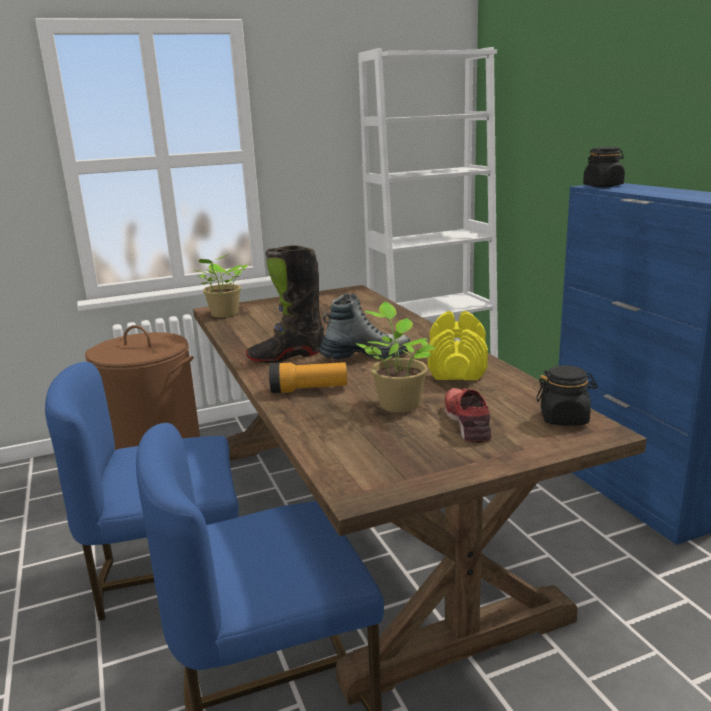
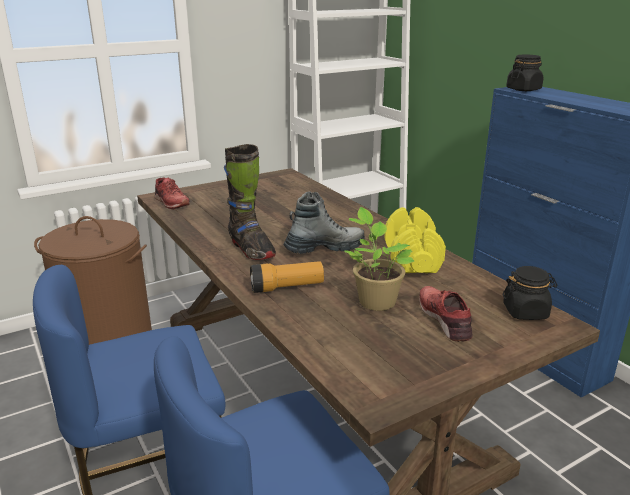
camera: 10 degrees left, 5 degrees up
potted plant [193,255,248,318] -> red shoe [155,177,190,210]
black boot [246,245,325,363] -> black boot turned 90 degrees counterclockwise [224,144,276,260]

